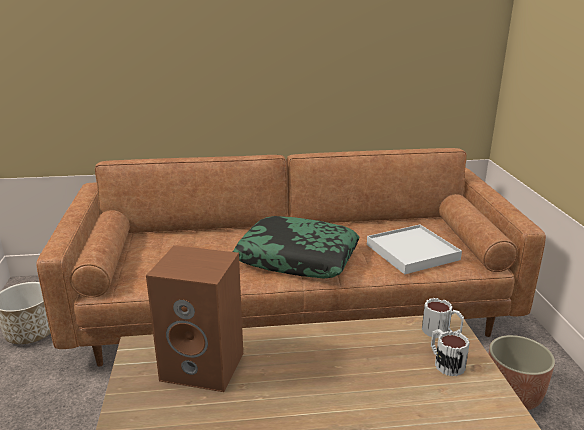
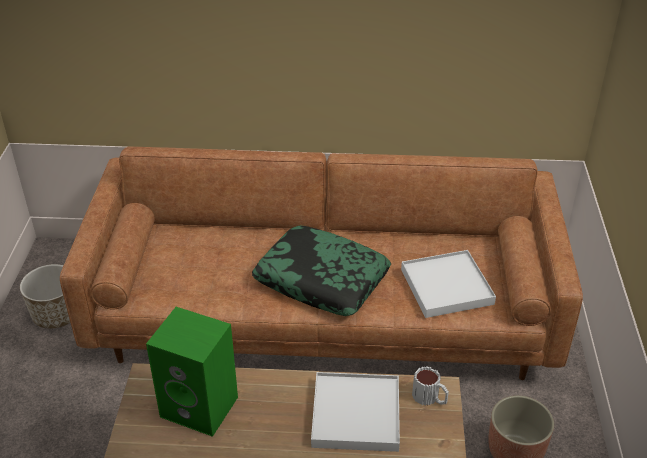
camera: 10 degrees right, 15 degrees up
brown speaker [146,245,243,392] -> green speaker [146,307,238,437]
mug [431,329,470,376] -> none
none -> white tray [311,372,400,452]

